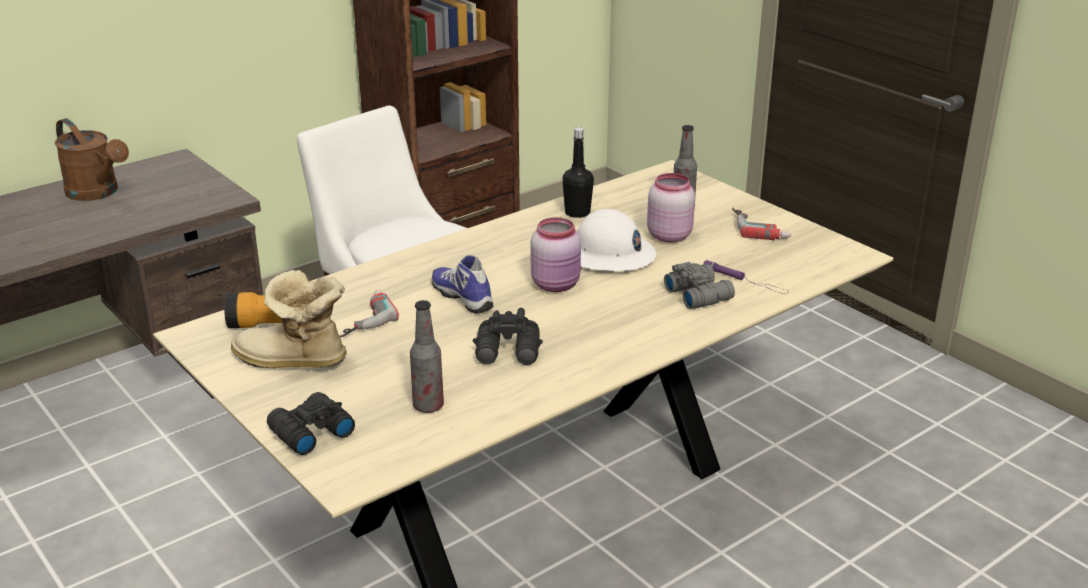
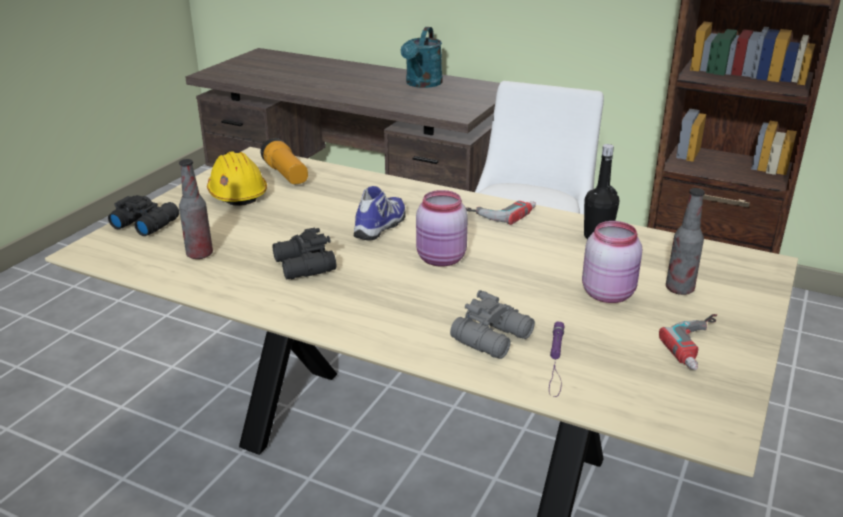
camera: 65 degrees right, 0 degrees up
brown watering can [55,118,129,201] -> turquoise watering can [401,27,443,88]
boot [231,270,347,368] -> yellow hard hat [207,151,267,206]
power drill [340,290,399,338] -> power drill moved to [466,201,536,225]
white hard hat [577,209,656,271] -> none

